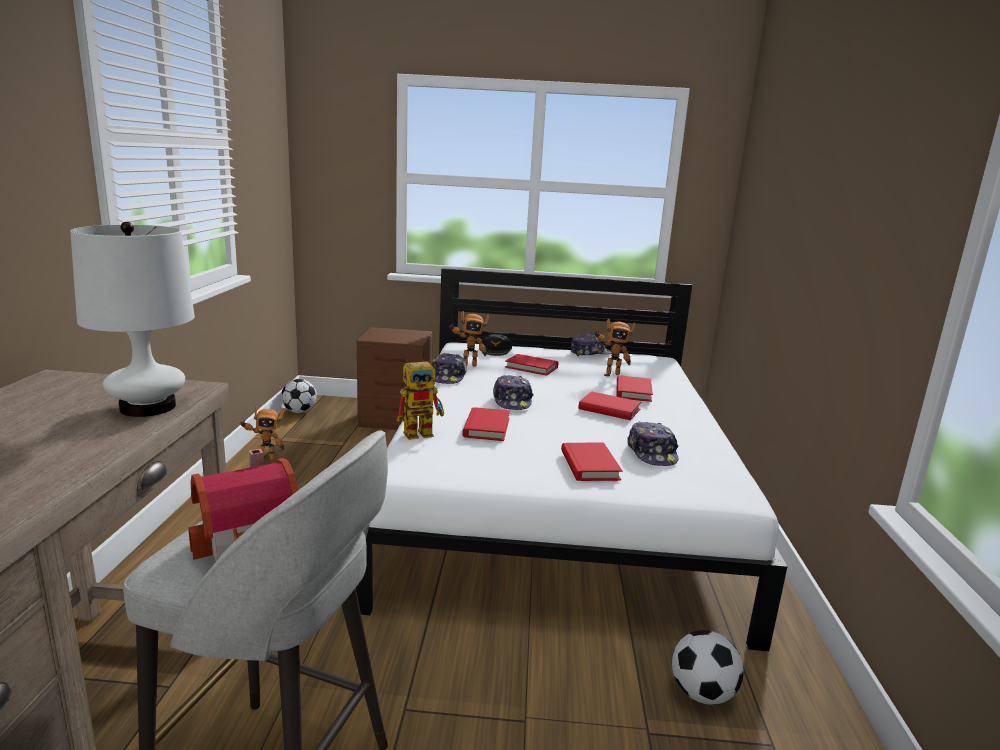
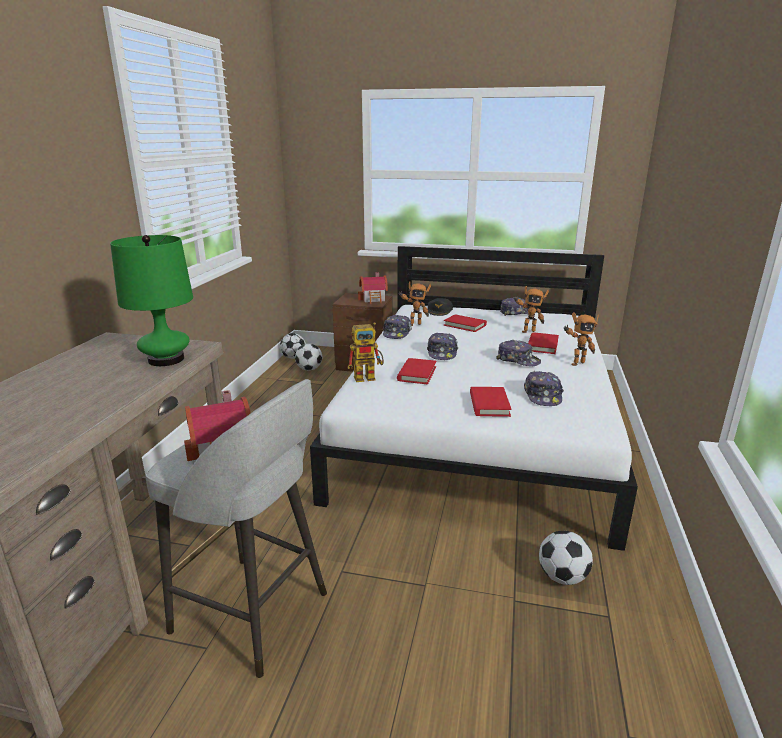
camera: 10 degrees right, 5 degrees up
white table lamp [70,222,195,417] -> green table lamp [110,235,193,366]
toy robot [239,406,285,460] -> toy robot moved to [564,312,599,366]
red book [578,391,641,420] -> cap [496,340,541,366]
none -> football [295,344,322,371]
none -> toy house [358,272,388,304]

